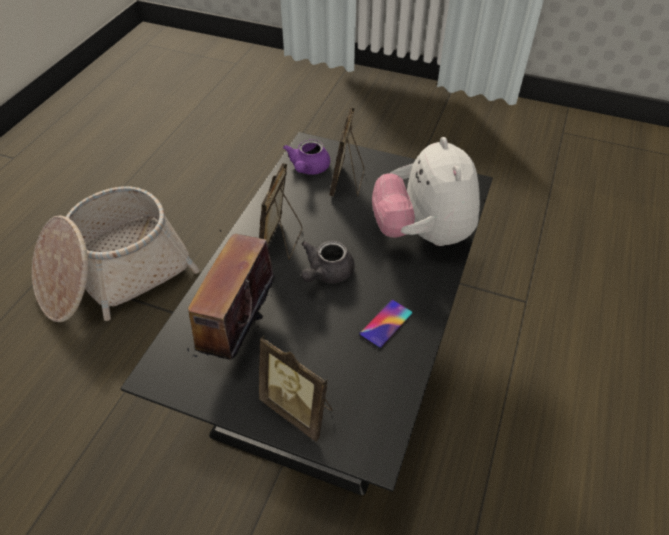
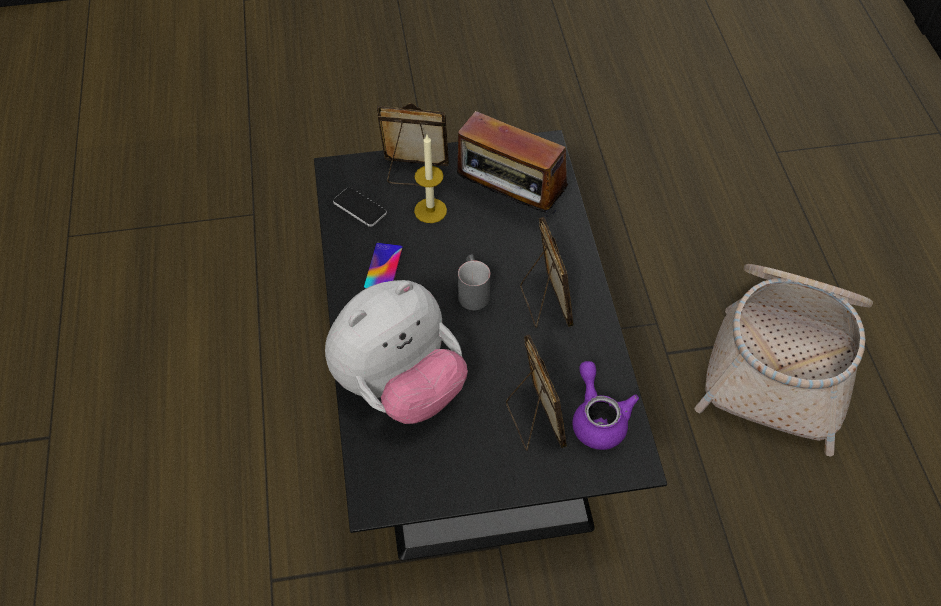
camera: 150 degrees right, 5 degrees up
radio [187,230,275,359] -> radio turned 135 degrees clockwise [457,108,568,218]
grey teapot [301,241,355,283] -> grey mug [458,255,490,310]
plush toy [372,137,480,246] -> plush toy turned 90 degrees clockwise [325,280,468,424]
none -> phone [333,187,387,227]
none -> candle [414,135,447,223]

